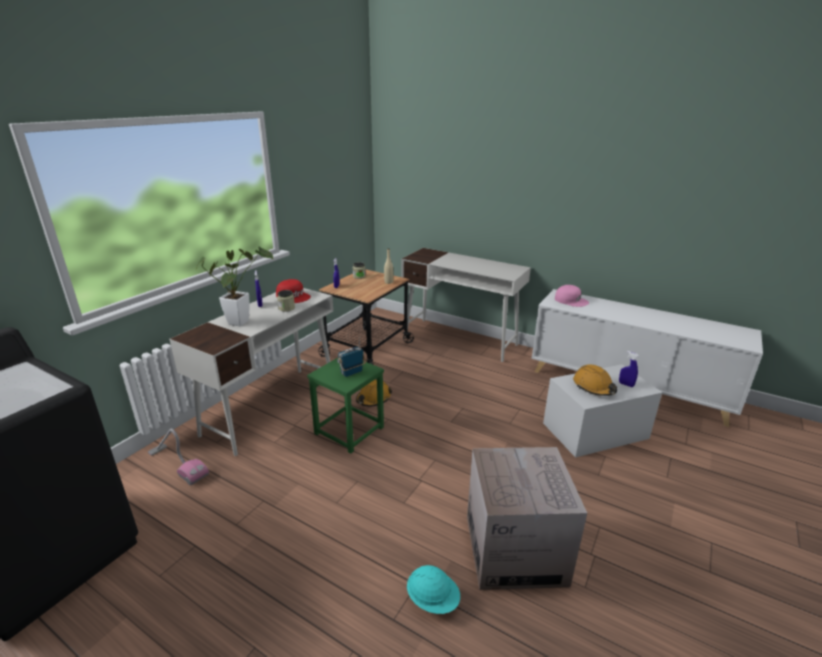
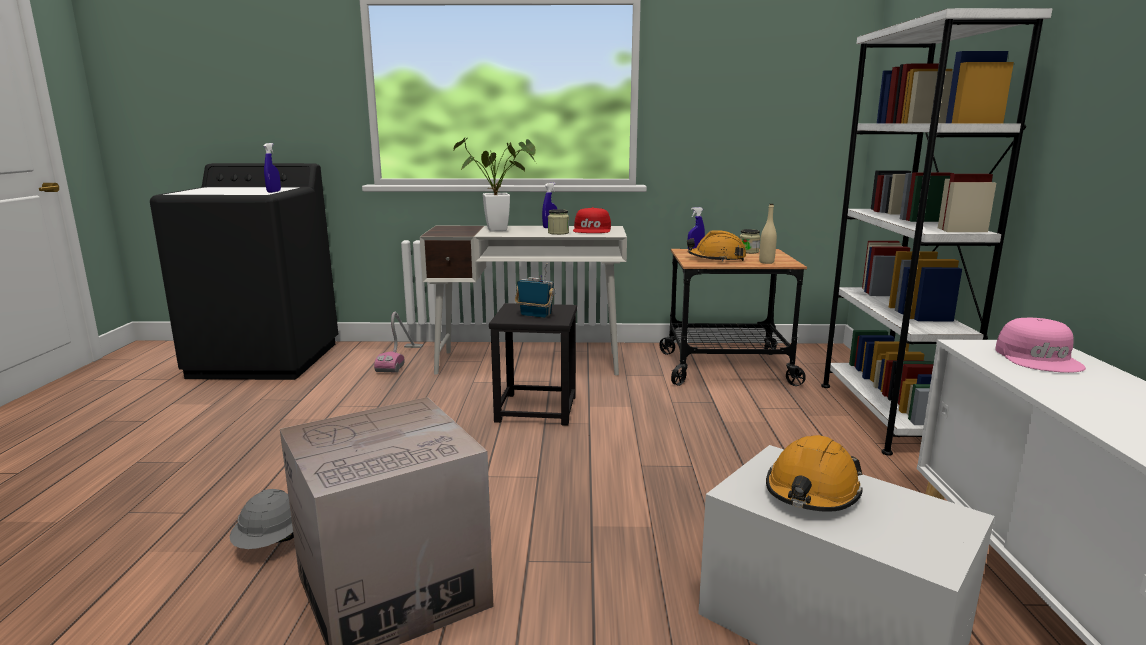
camera: 60 degrees right, 10 degrees down
green stool [307,358,384,453] -> black stool [489,303,577,426]
orange hard hat [356,380,392,406] -> orange hard hat moved to [687,230,746,262]
white desk [401,248,531,362] -> white bookcase [821,8,1053,456]
turquoise hard hat [407,565,460,614] -> grey hard hat [230,489,294,549]
blue spray bottle [619,351,639,387] -> blue spray bottle moved to [264,143,281,193]

